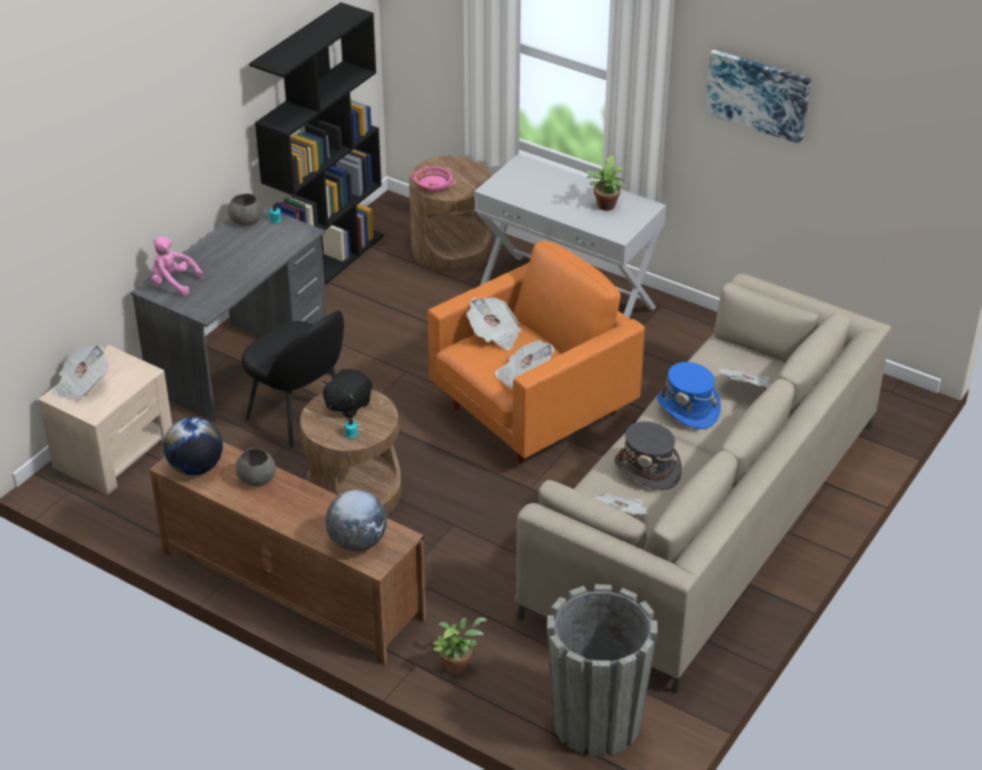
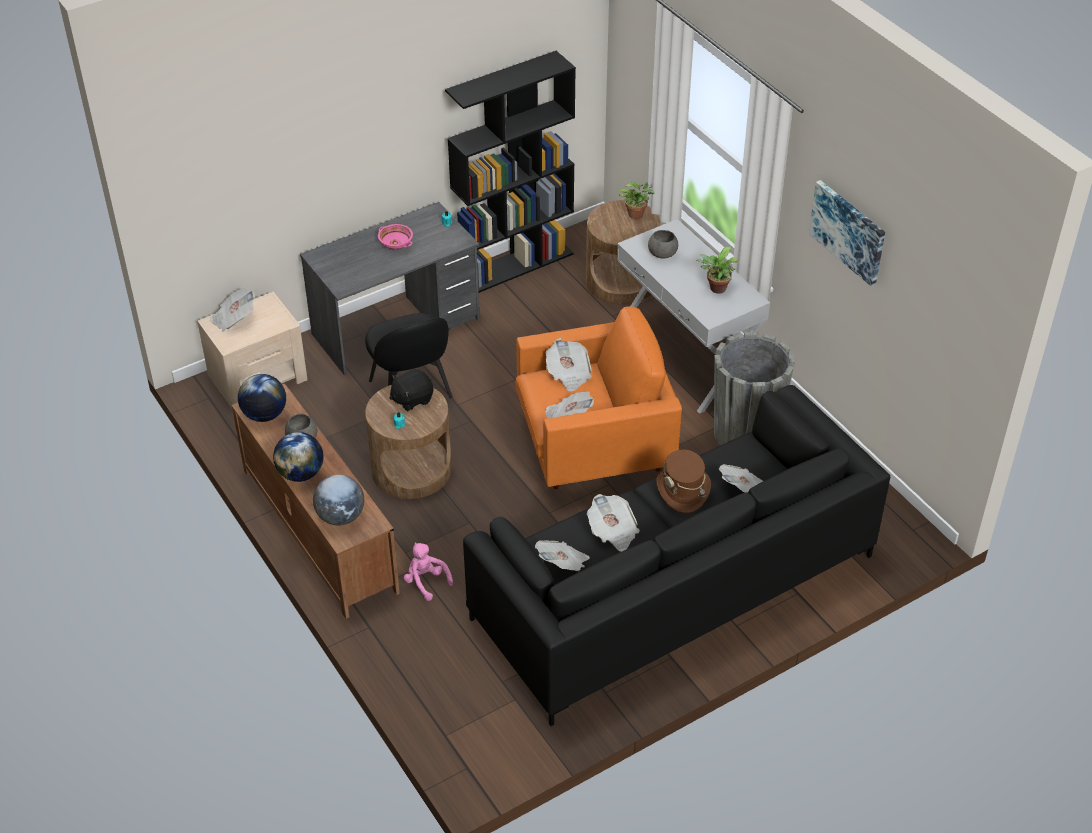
camera: 25 degrees right, 5 degrees up
pink plush toy [152,236,203,296] -> pink plush toy moved to [403,542,453,601]
grey bowl [228,194,263,225] -> grey bowl moved to [648,230,678,259]
pink bowl [411,167,456,192] -> pink bowl moved to [378,224,413,249]
potted plant [433,617,487,674] -> potted plant moved to [619,182,655,219]
beige sofa [515,274,891,694] -> black sofa [463,385,890,726]
grey planter [547,584,658,756] -> grey planter moved to [714,332,795,445]
grey hat [614,421,682,490] -> newspaper [587,494,640,552]
blue hat [657,362,721,429] -> brown hat [656,450,711,513]
none -> globe [273,432,323,482]

